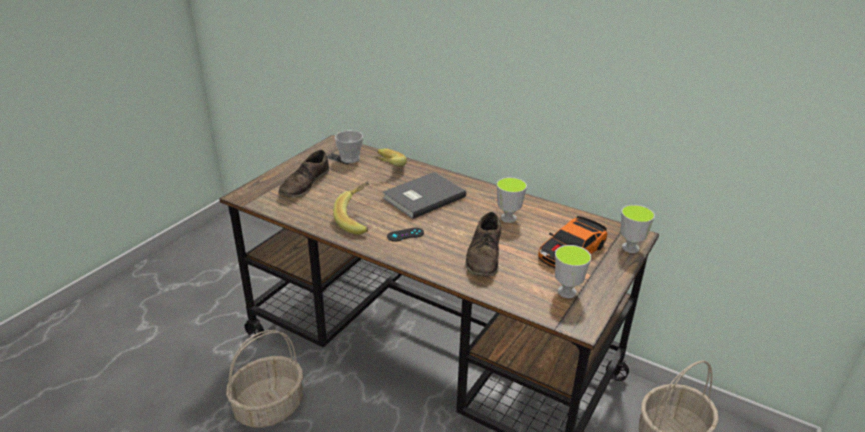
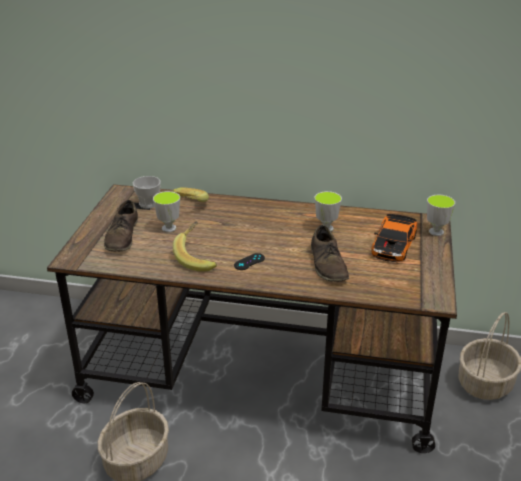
camera: 20 degrees left, 0 degrees up
grey book [383,172,466,219] -> none
cup [555,245,591,298] -> cup moved to [153,191,180,232]

